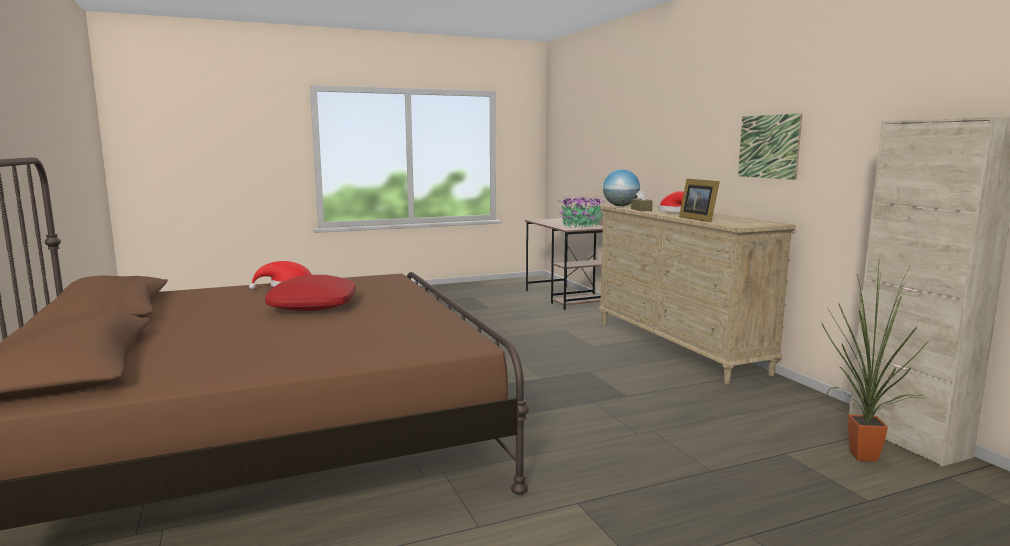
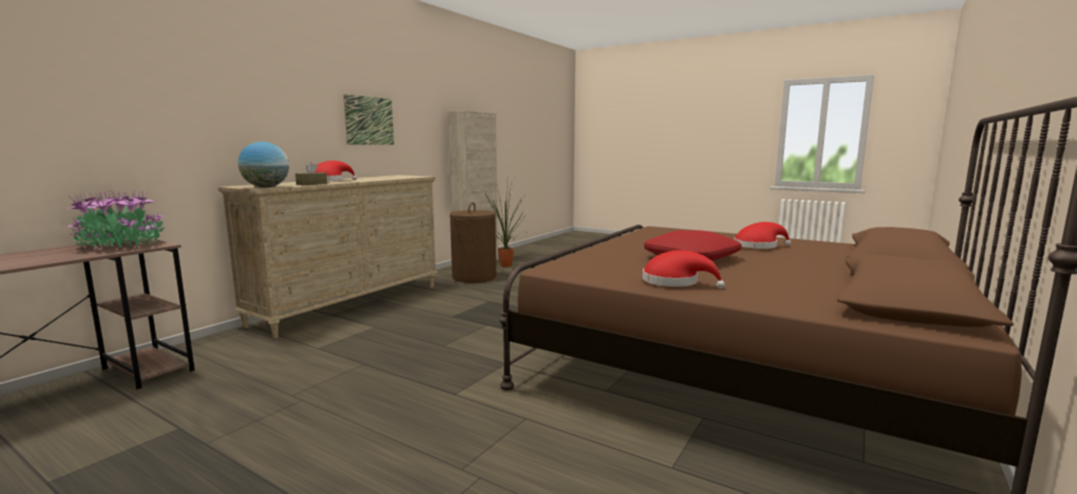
camera: 125 degrees left, 0 degrees up
picture frame [679,179,720,222] -> none
none -> brown laundry basket [449,202,496,283]
none -> red hat [734,222,791,249]

